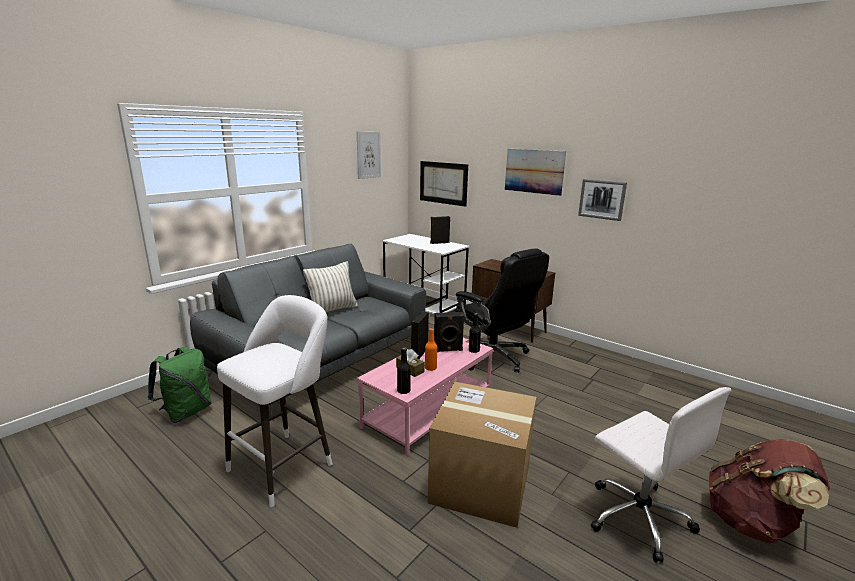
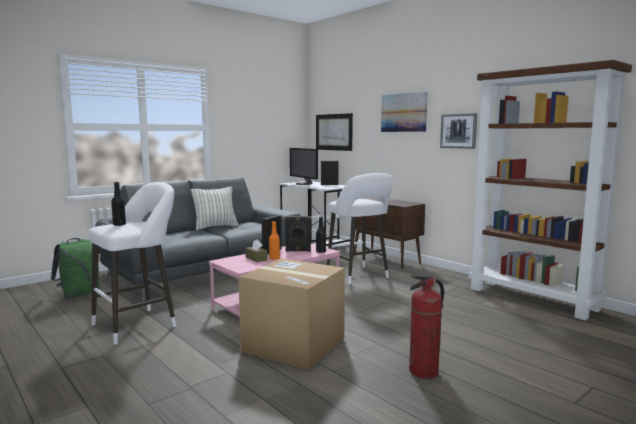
camera: 10 degrees right, 10 degrees down
picture [357,131,381,179] -> none
black bottle [397,347,411,394] -> black bottle moved to [111,182,126,226]
black office chair [455,248,549,373] -> white stool [327,173,393,284]
white office chair [591,387,731,563] -> fire extinguisher [409,275,444,379]
brown backpack [708,439,830,544] -> none
none -> monitor [290,148,318,185]
none -> brown bookcase [469,60,632,320]

